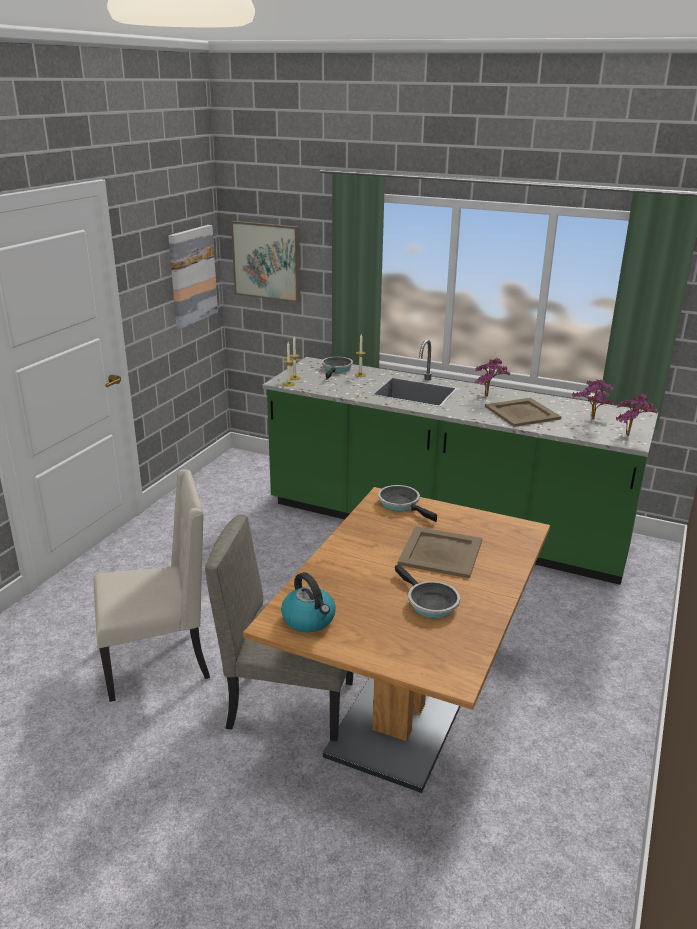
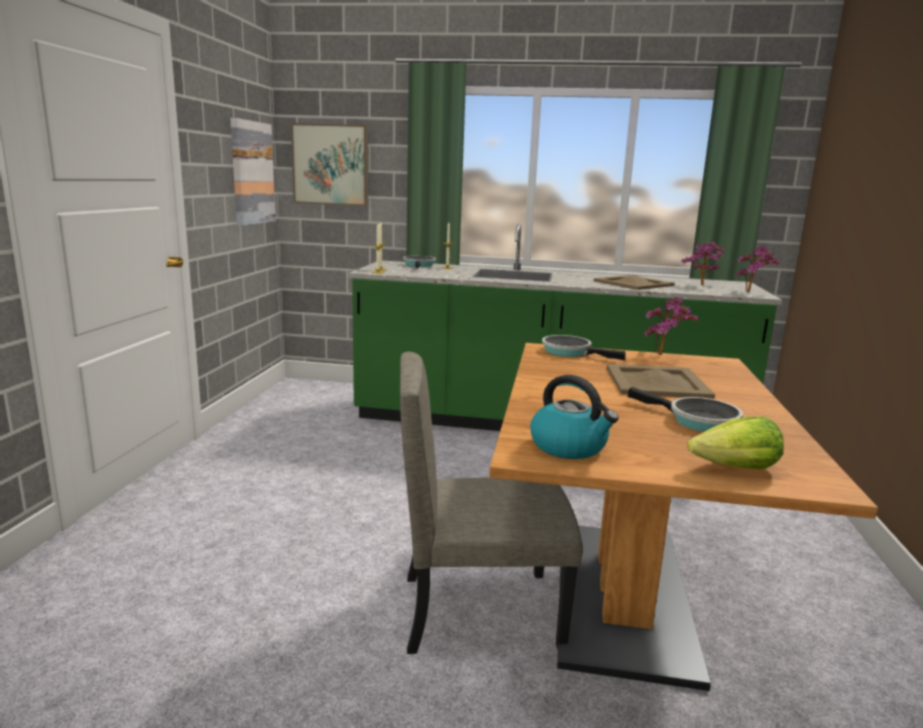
camera: 15 degrees left, 10 degrees down
beige chair [94,469,210,702] -> none
potted plant [475,358,510,397] -> potted plant moved to [644,297,698,355]
none -> lettuce [687,417,784,469]

